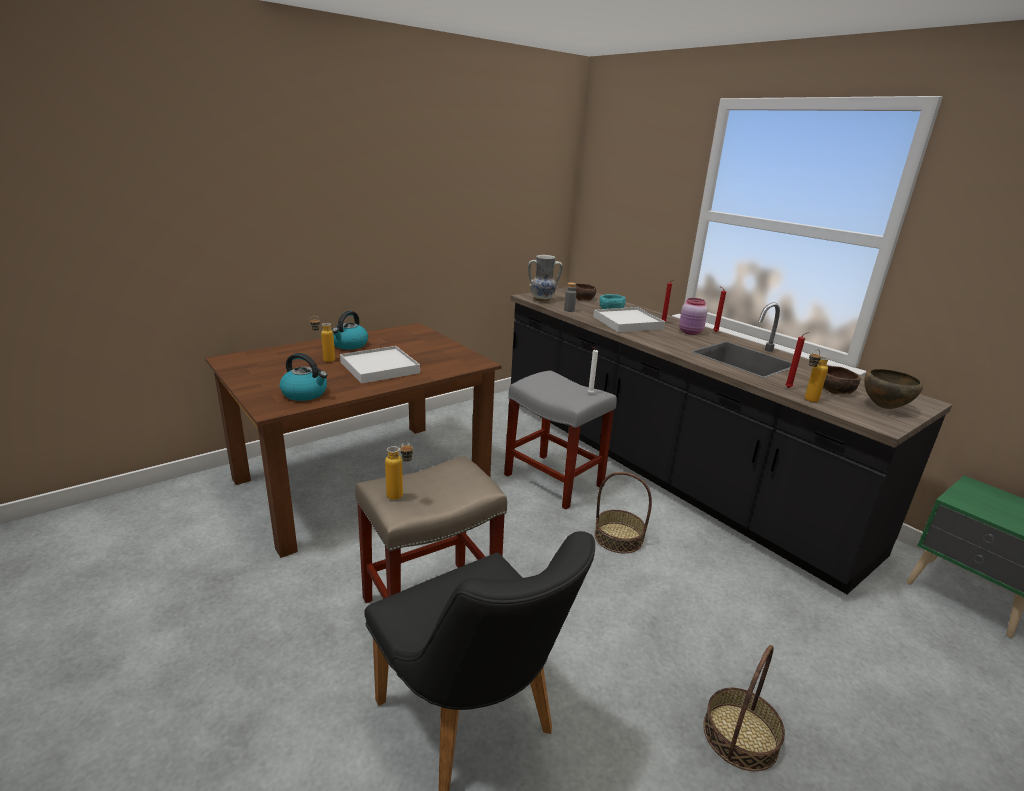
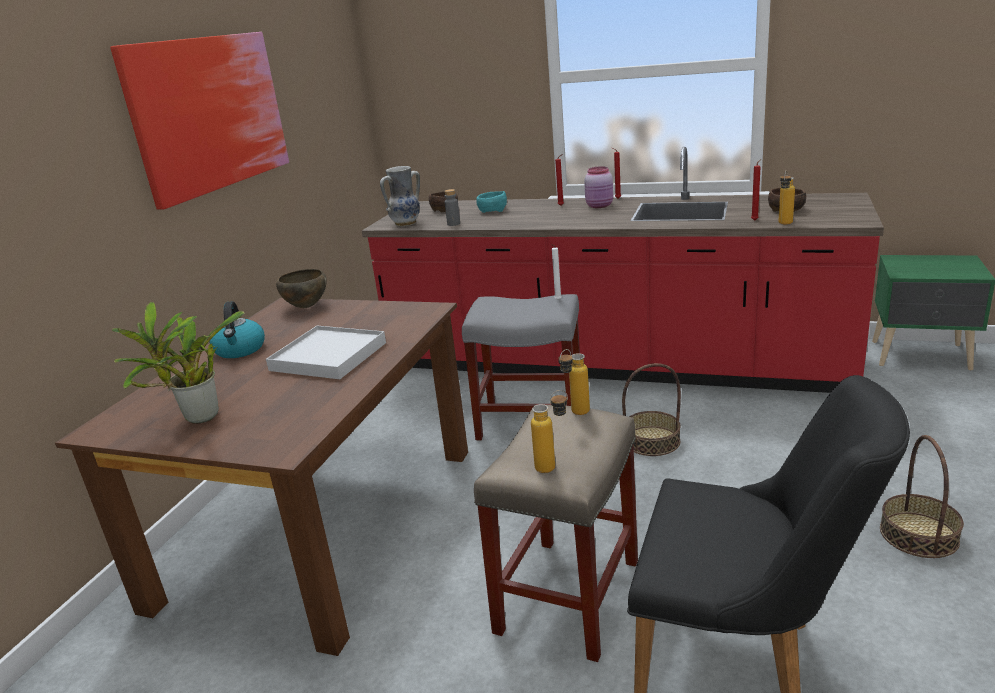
camera: 30 degrees left, 0 degrees up
kettle [280,353,328,401] -> none
bottle [310,316,335,362] -> bottle moved to [558,349,590,415]
black counter [510,287,953,594] -> red counter [362,147,884,393]
white tray [593,307,665,332] -> none
brown bowl [864,369,923,409] -> brown bowl moved to [276,269,327,308]
none -> picture [110,32,289,210]
none -> potted plant [112,302,245,424]

